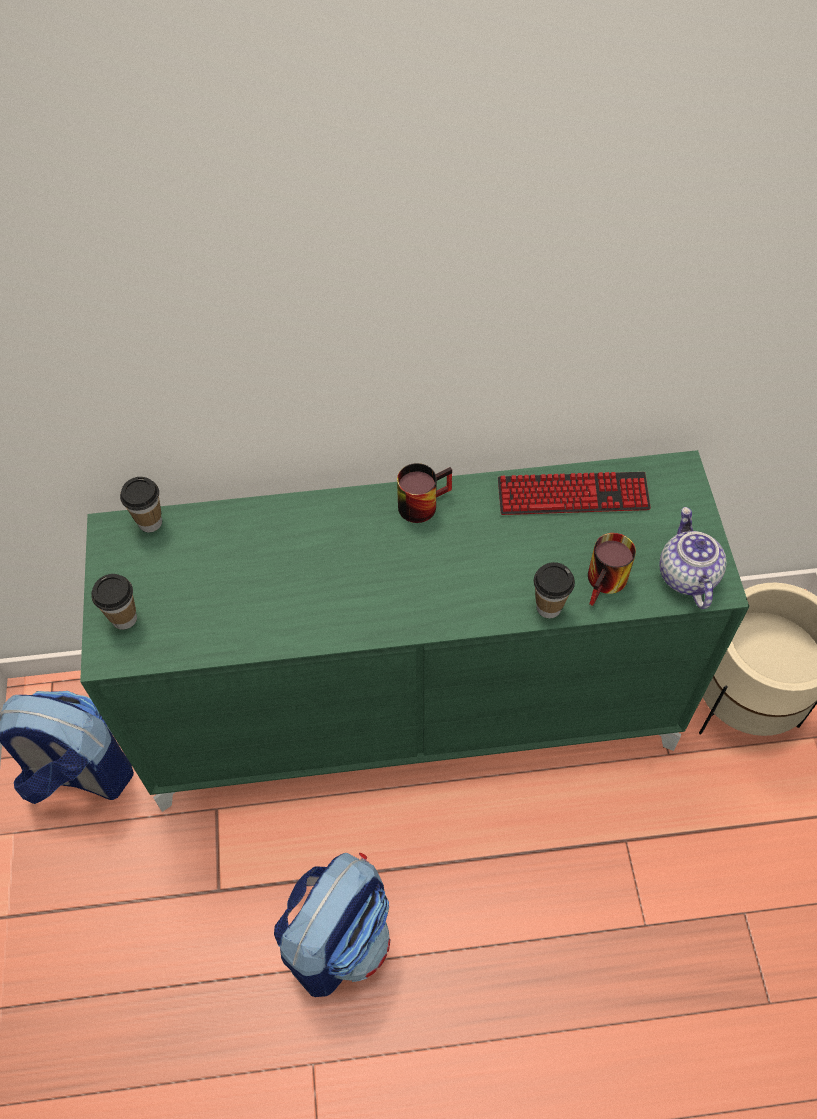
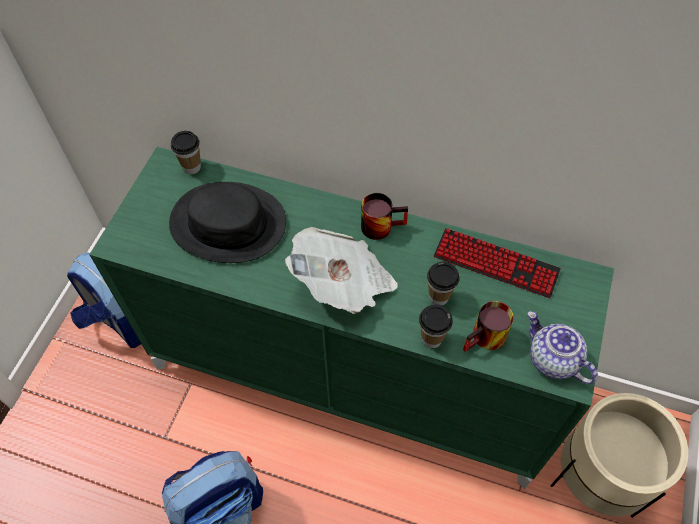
camera: 25 degrees right, 0 degrees up
cup [91,574,137,630] -> cup moved to [427,262,460,305]
teapot [659,507,727,609] -> teapot turned 60 degrees counterclockwise [528,311,598,384]
none -> black hat [169,182,286,263]
none -> newspaper [285,227,398,314]

